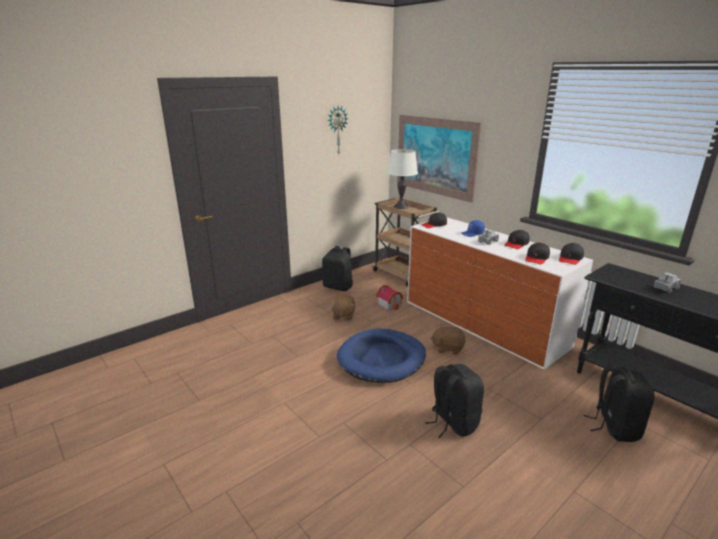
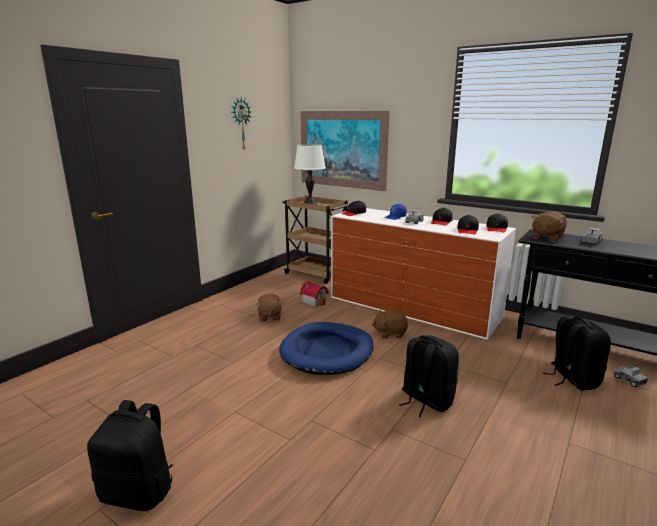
camera: 15 degrees left, 5 degrees down
black backpack [322,246,353,291] -> black backpack moved to [87,400,173,511]
none -> brown plush toy [532,211,567,242]
none -> toy truck [613,365,648,388]

